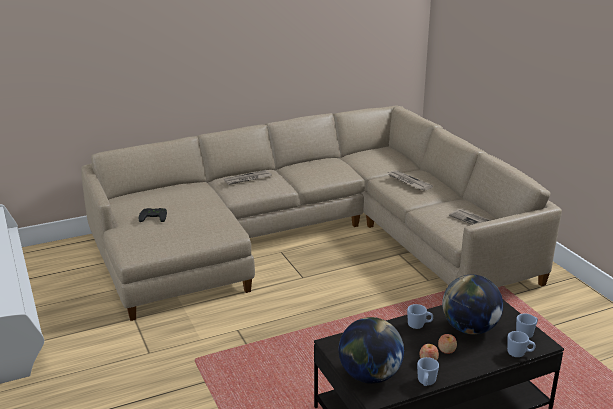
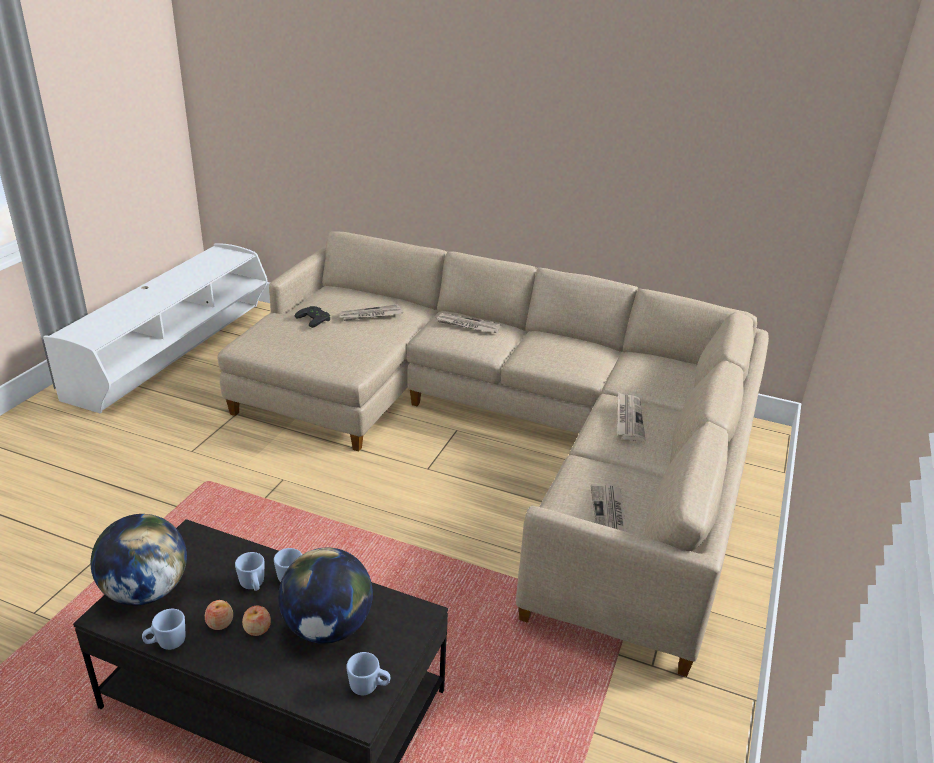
camera: 45 degrees right, 5 degrees up
blue mug [507,331,535,357] -> blue mug moved to [235,552,265,591]
none -> newspaper [340,304,403,321]

